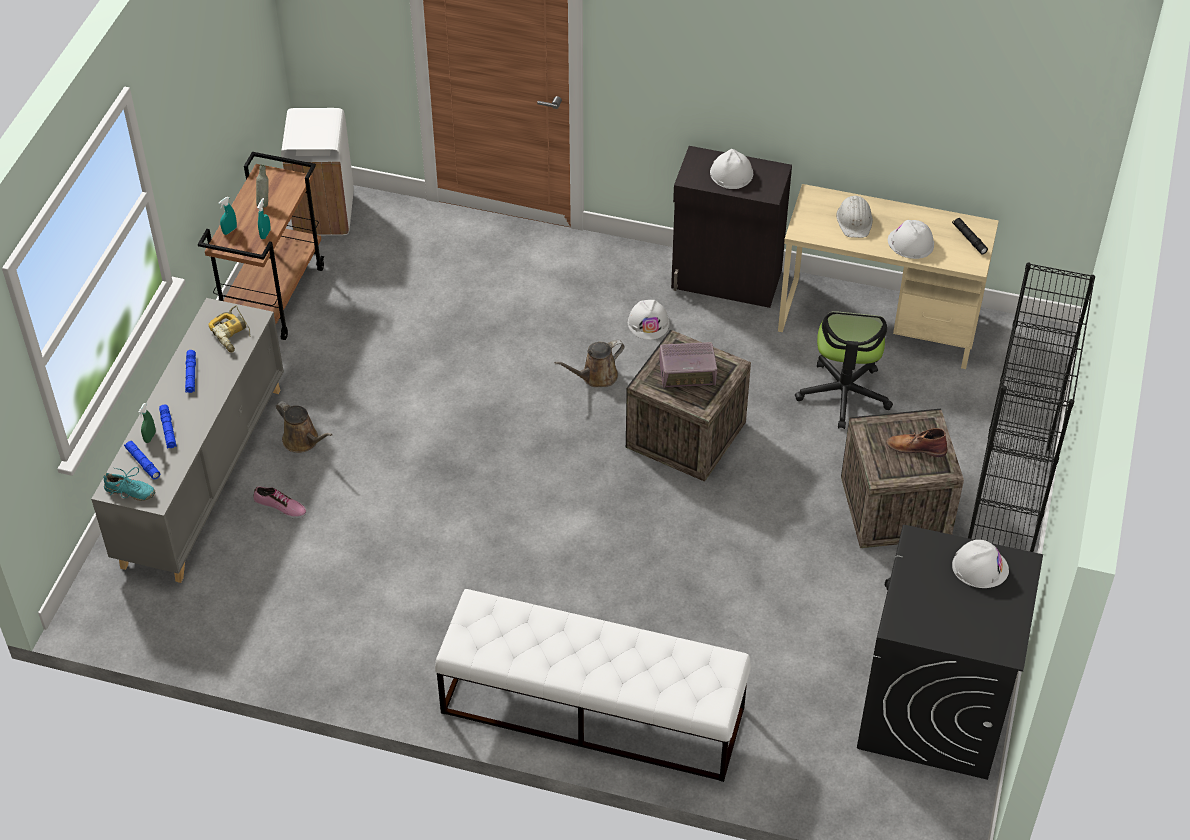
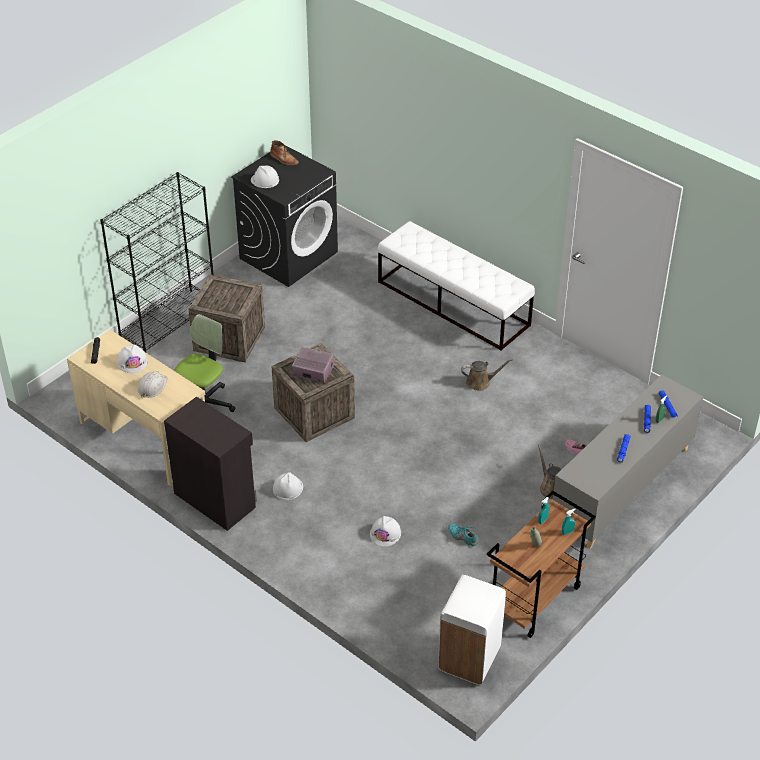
camera: 155 degrees left, 5 degrees down
turquoise shoe [104,467,155,501] -> turquoise shoe moved to [448,523,478,546]
power drill [208,305,251,352] -> none
brown watering can [555,340,625,387] -> brown watering can moved to [461,359,513,391]
white hard hat [710,149,753,189] -> white hard hat moved to [370,516,401,547]
brown boot [886,428,947,457] -> brown boot moved to [270,140,299,166]

